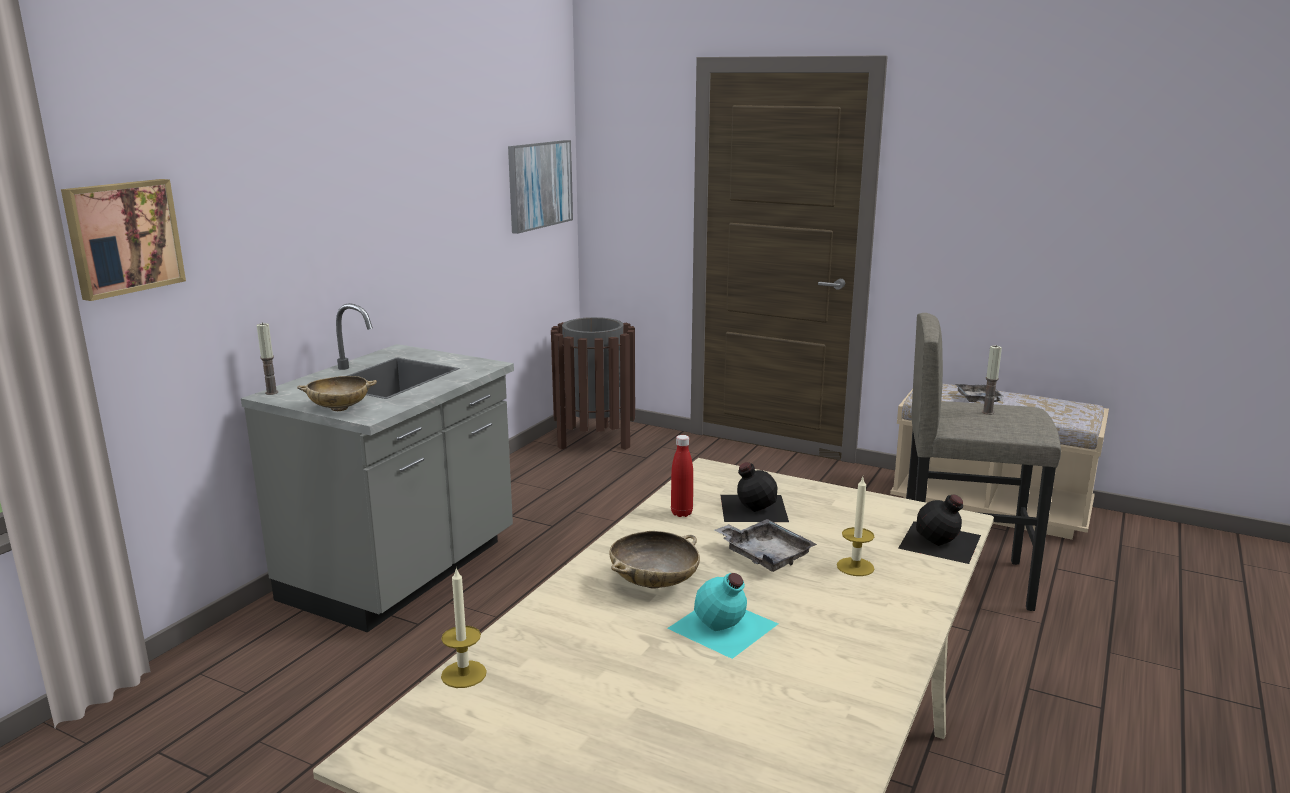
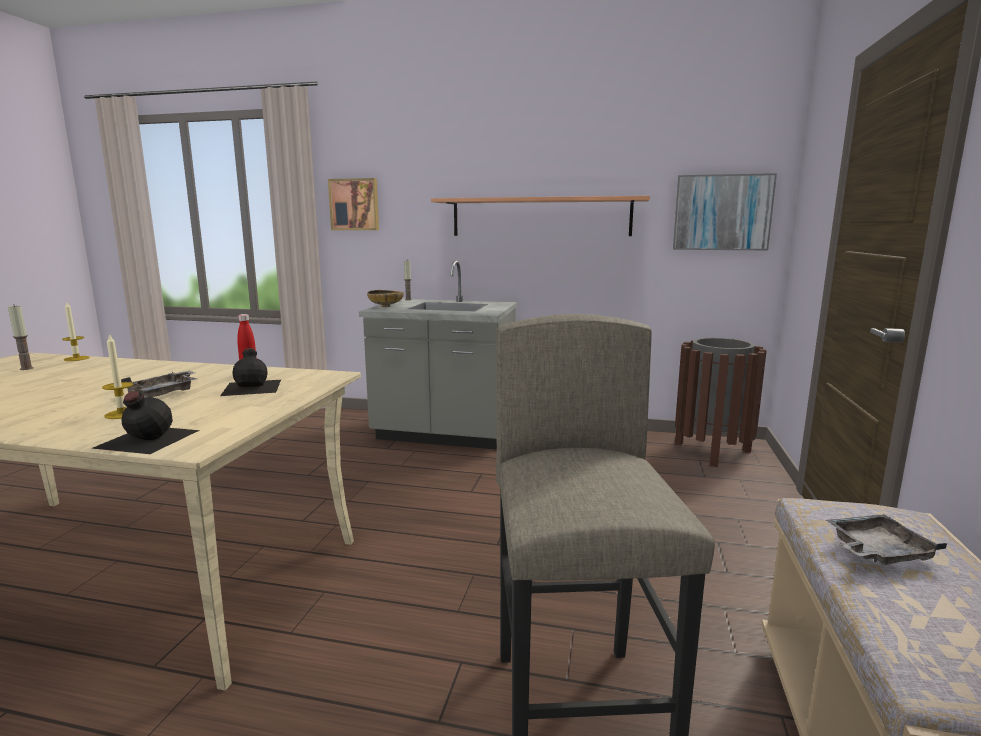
camera: 75 degrees right, 5 degrees down
beige bowl [610,531,700,589] -> none
turquoise bottle [667,573,778,659] -> none
candle [982,345,1002,415] -> candle moved to [8,304,34,370]
none -> shelf [431,196,650,236]

